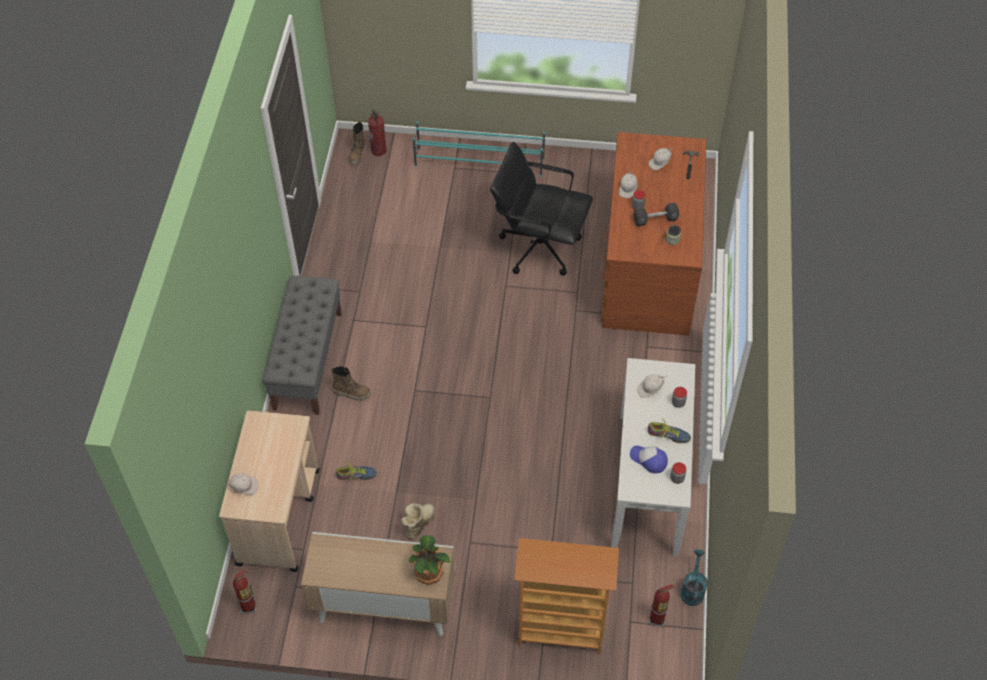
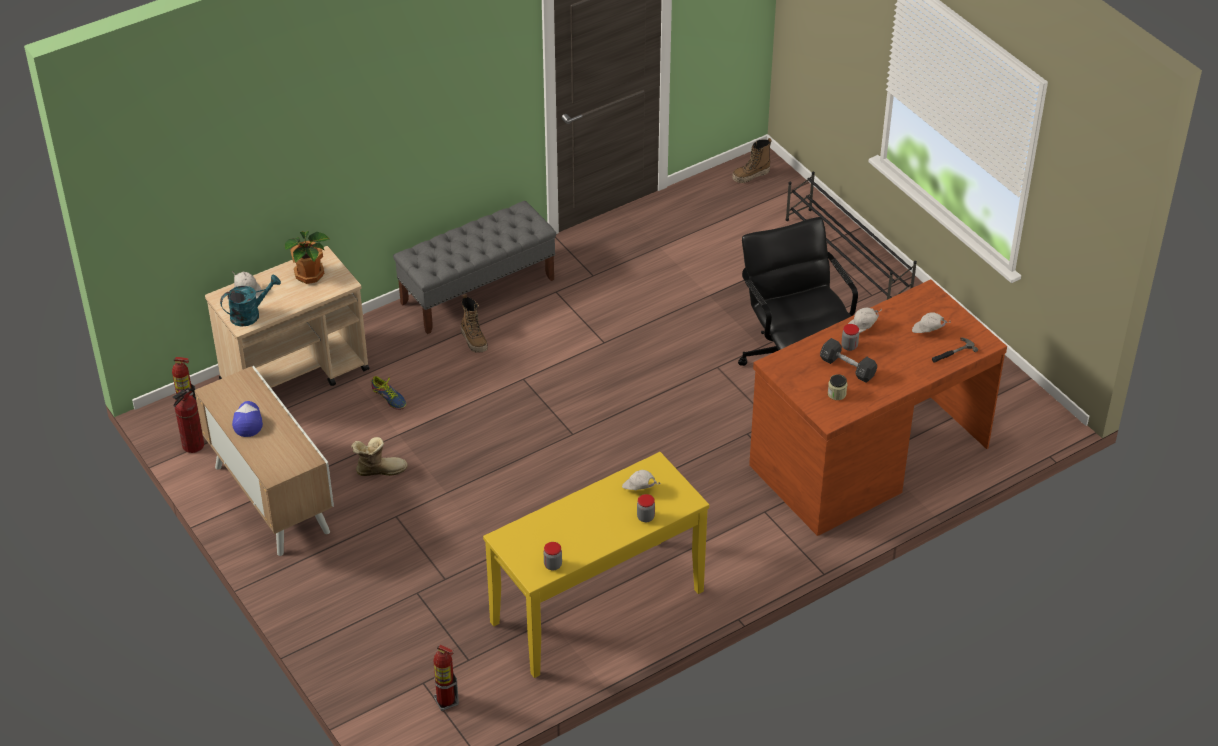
camera: 50 degrees right, 10 degrees down
fire extinguisher [368,110,387,156] -> fire extinguisher moved to [172,388,204,453]
potted plant [409,535,451,585] -> potted plant moved to [285,231,329,284]
turquoise shoe rack [413,122,545,177] -> black shoe rack [786,172,917,300]
bookcase [514,538,619,655] -> none
white console table [611,358,695,557] -> yellow console table [483,452,709,678]
cap [630,446,668,473] -> cap moved to [232,401,263,437]
shoe [648,419,691,443] -> none
turquoise watering can [680,549,708,606] -> turquoise watering can moved to [220,275,281,327]

